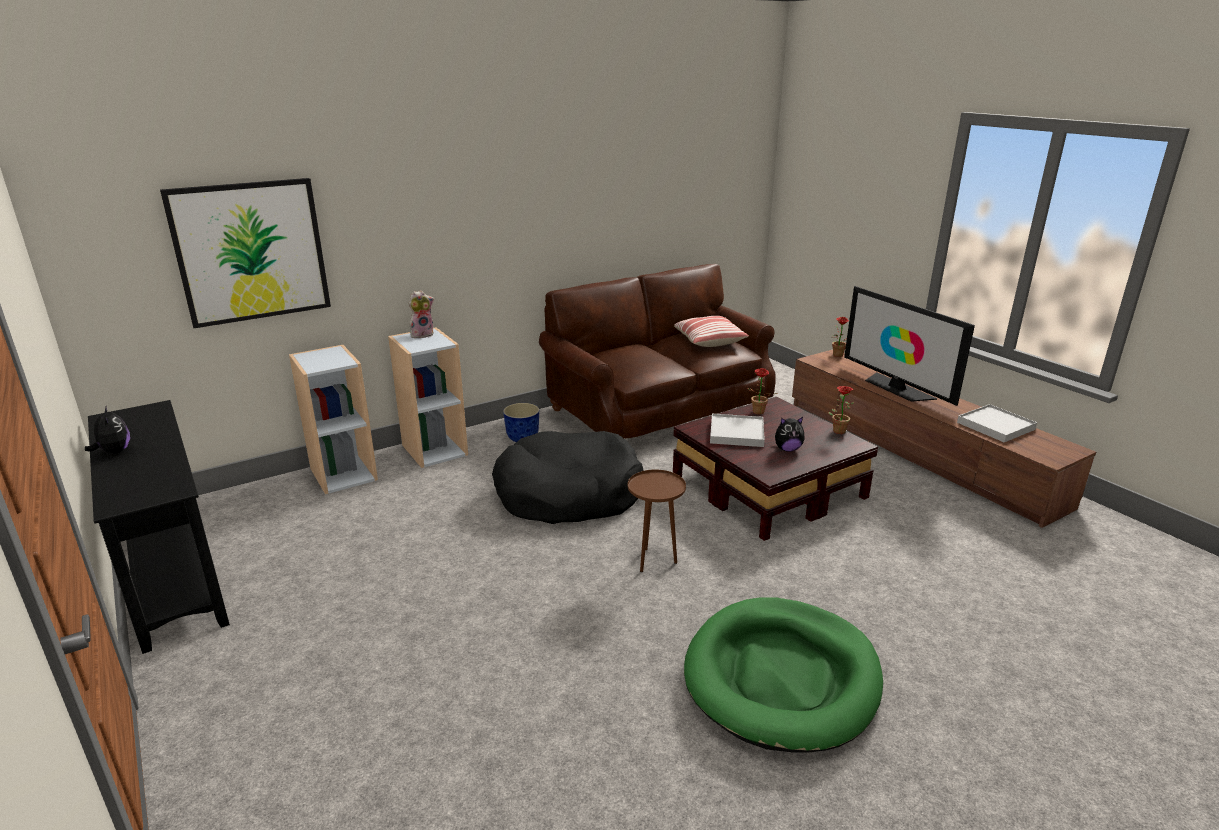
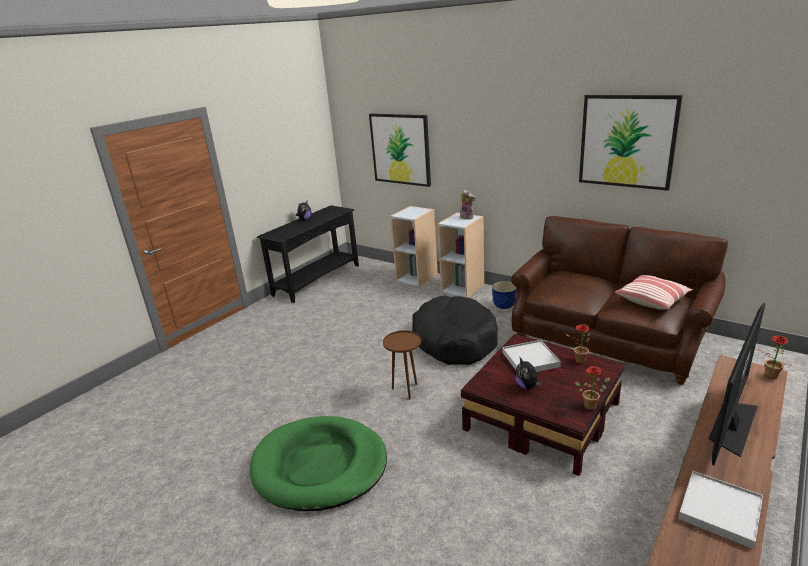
camera: 70 degrees right, 0 degrees up
none -> picture [579,95,683,191]

